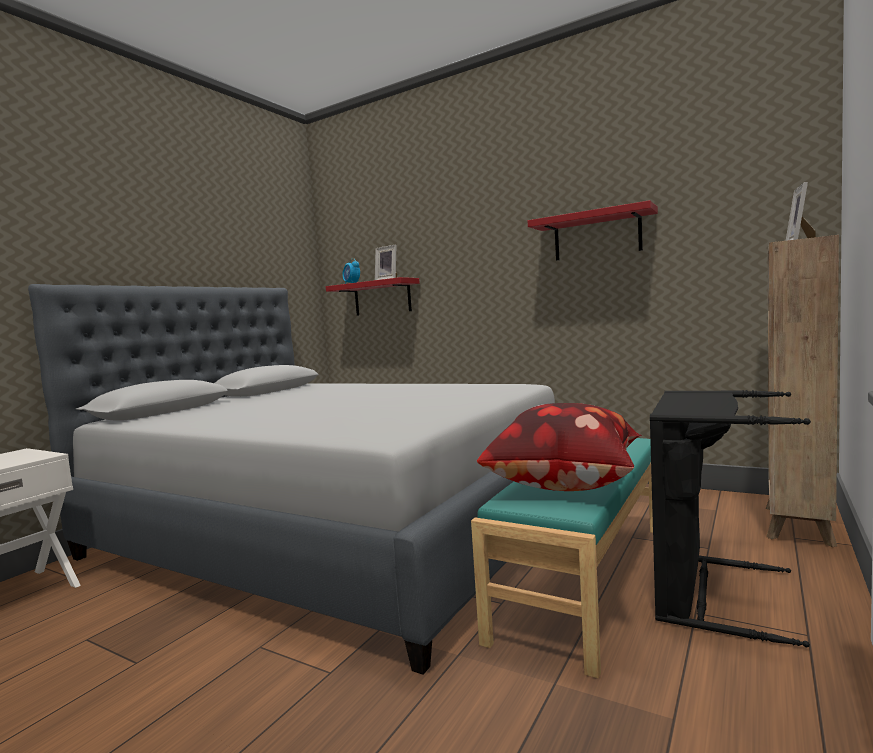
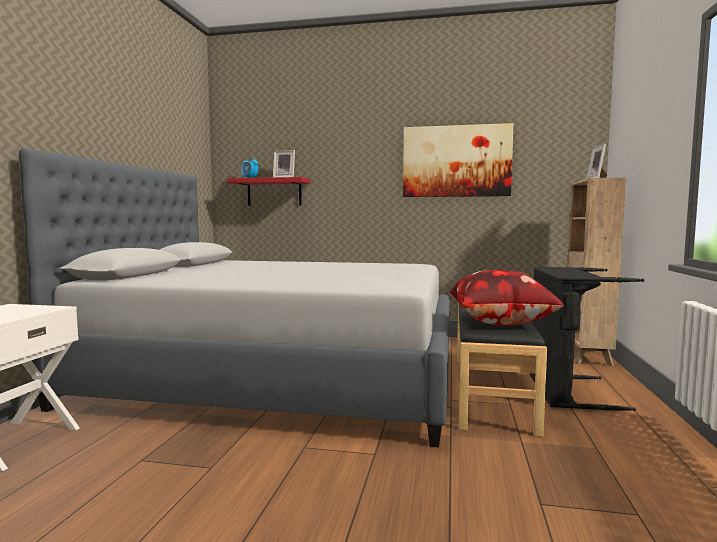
camera: 20 degrees left, 0 degrees up
turquoise bench [471,438,653,678] -> black bench [457,303,547,436]
red shelf [528,200,658,261] -> picture [403,123,513,197]

